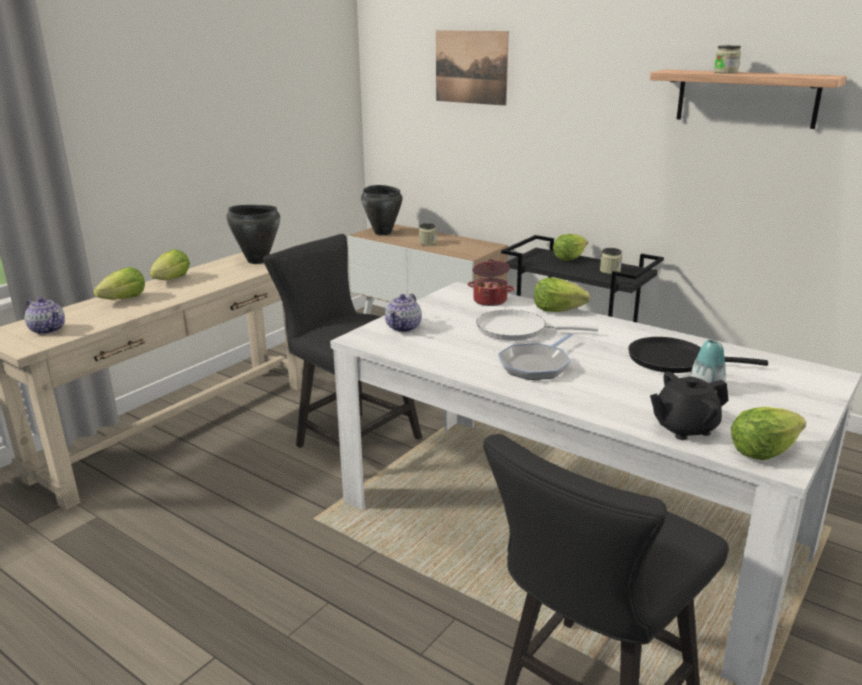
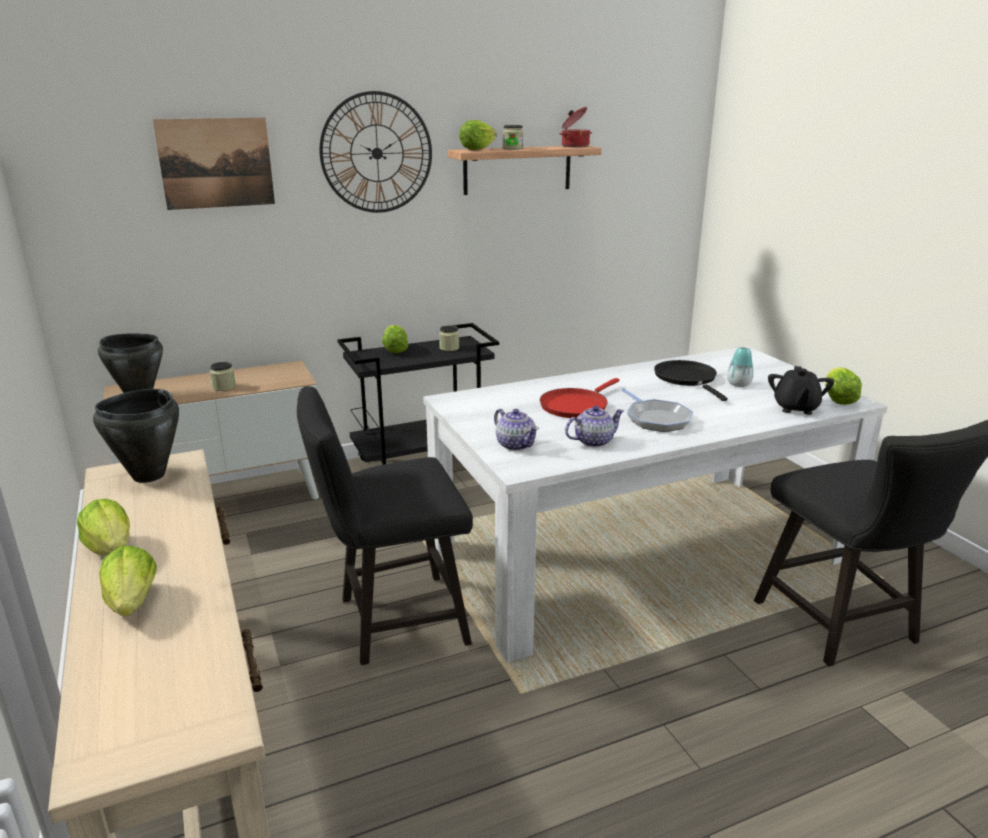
camera: 60 degrees left, 0 degrees up
teapot [25,297,65,335] -> teapot moved to [565,406,624,447]
cooking pot [468,259,514,306] -> cooking pot moved to [559,107,592,148]
white frying pan [476,310,598,341] -> red frying pan [540,378,620,418]
lettuce [534,277,590,312] -> lettuce moved to [459,120,497,150]
black frying pan [628,337,768,373] -> black frying pan turned 120 degrees clockwise [654,360,728,401]
none -> wall clock [319,91,432,213]

